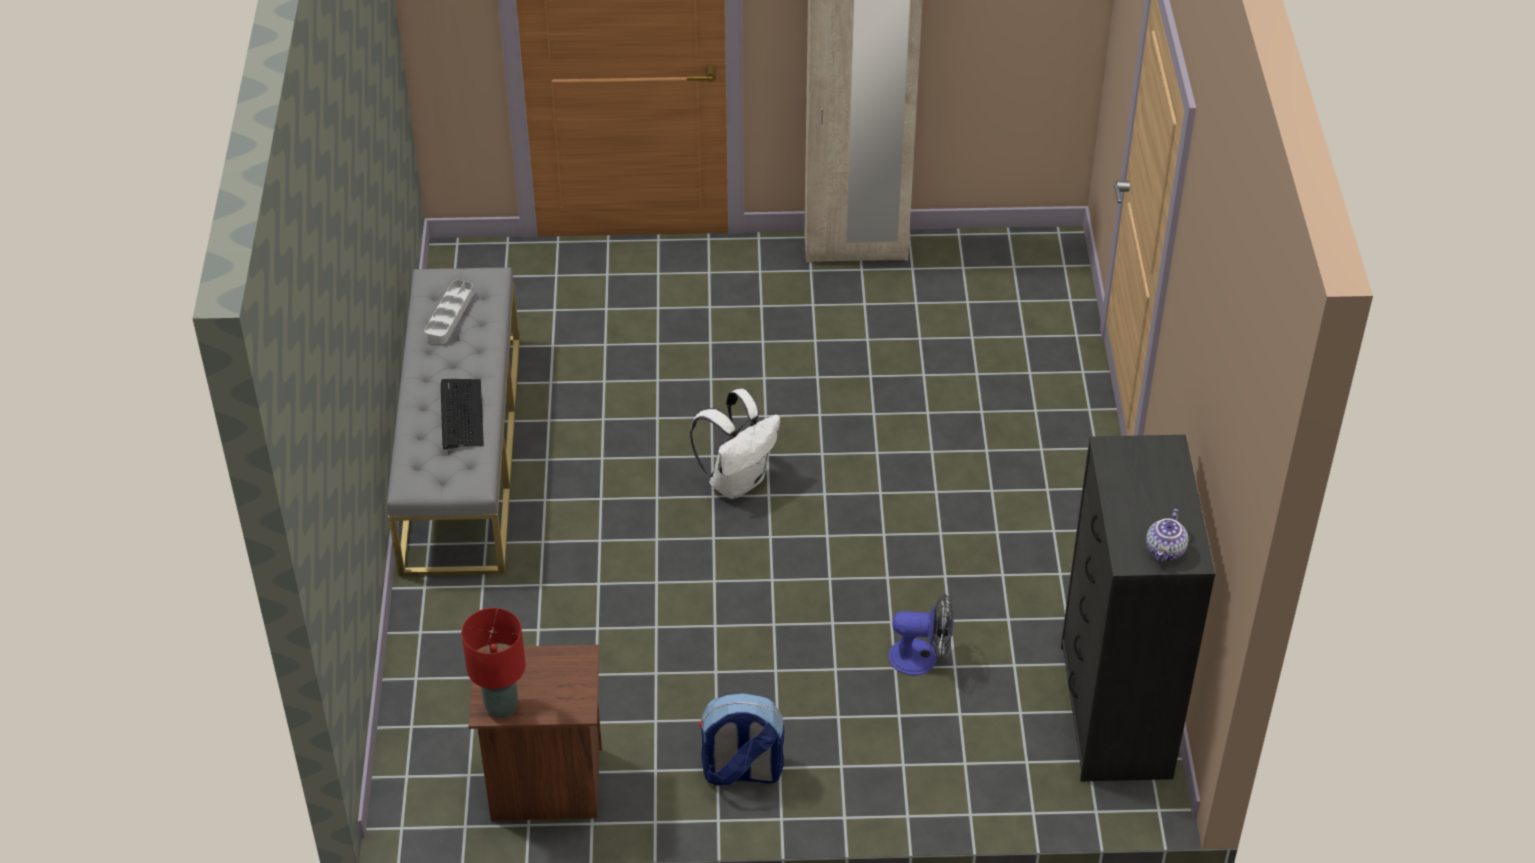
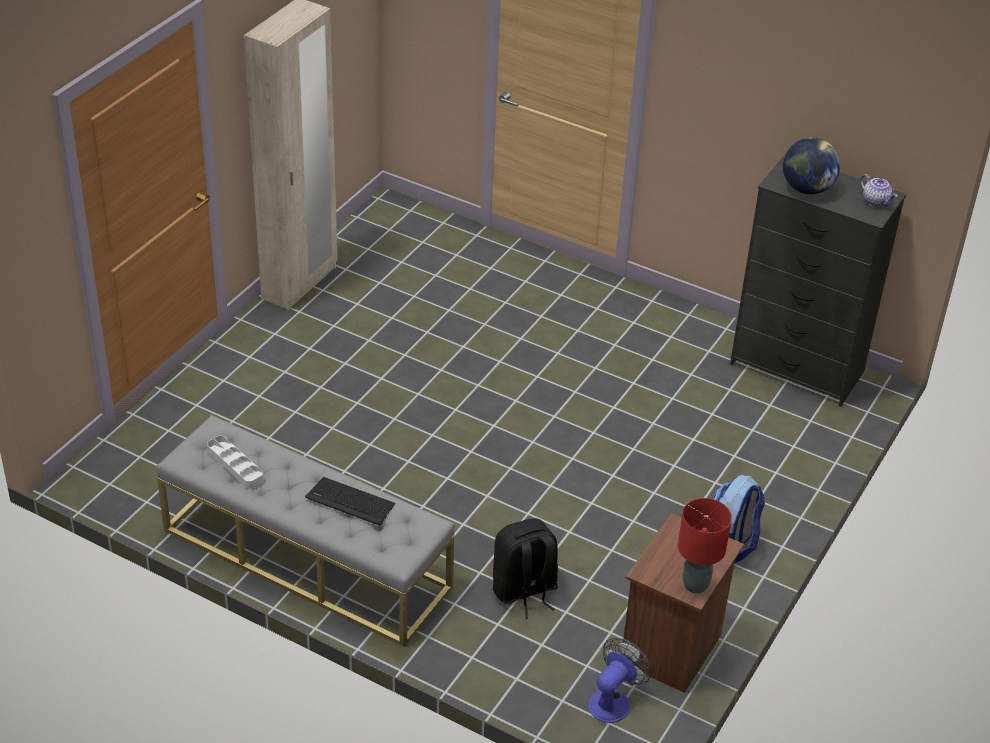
camera: 60 degrees left, 5 degrees down
white backpack [690,389,780,499] -> none
fan [889,594,954,676] -> fan moved to [589,638,651,723]
none -> black backpack [493,518,558,619]
none -> globe [783,137,840,194]

